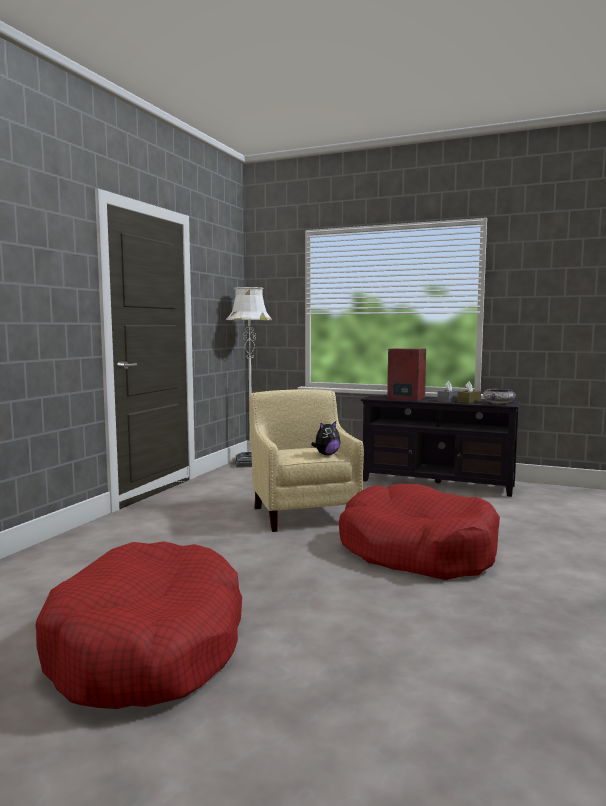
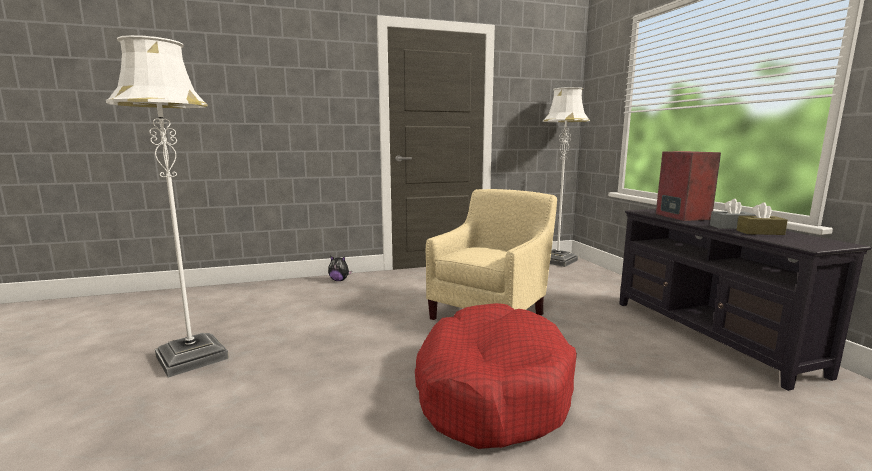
camera: 50 degrees right, 5 degrees up
red dog bed [35,541,242,709] -> white floor lamp [106,35,229,378]
plush toy [311,421,340,455] -> plush toy moved to [328,256,352,281]
bowl [483,389,516,404] -> none

